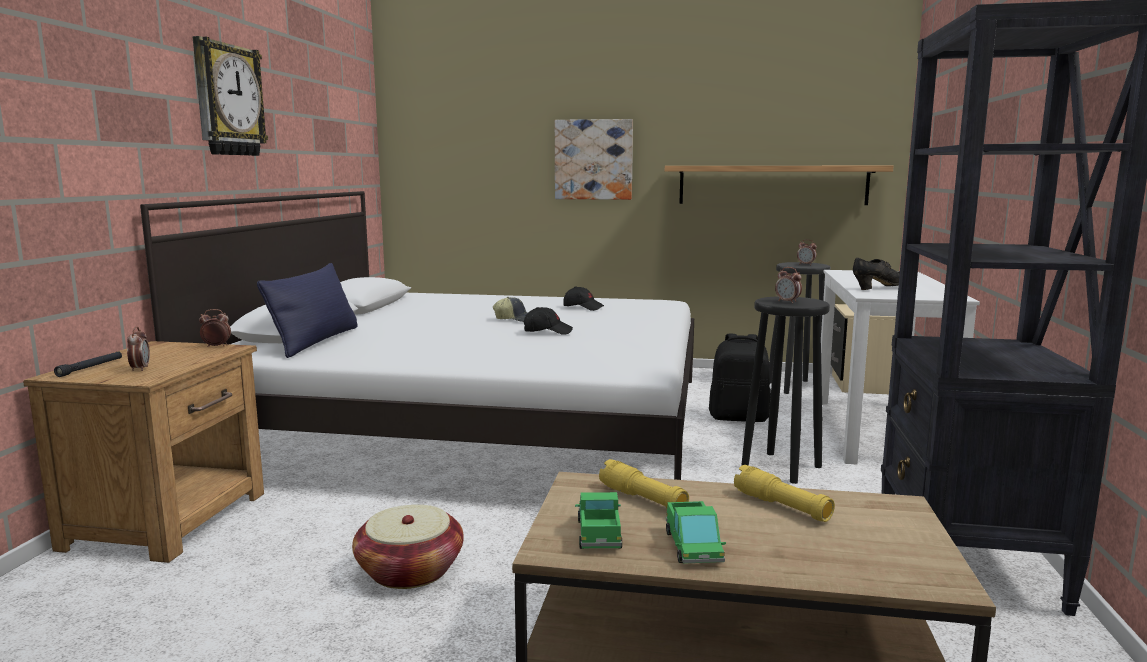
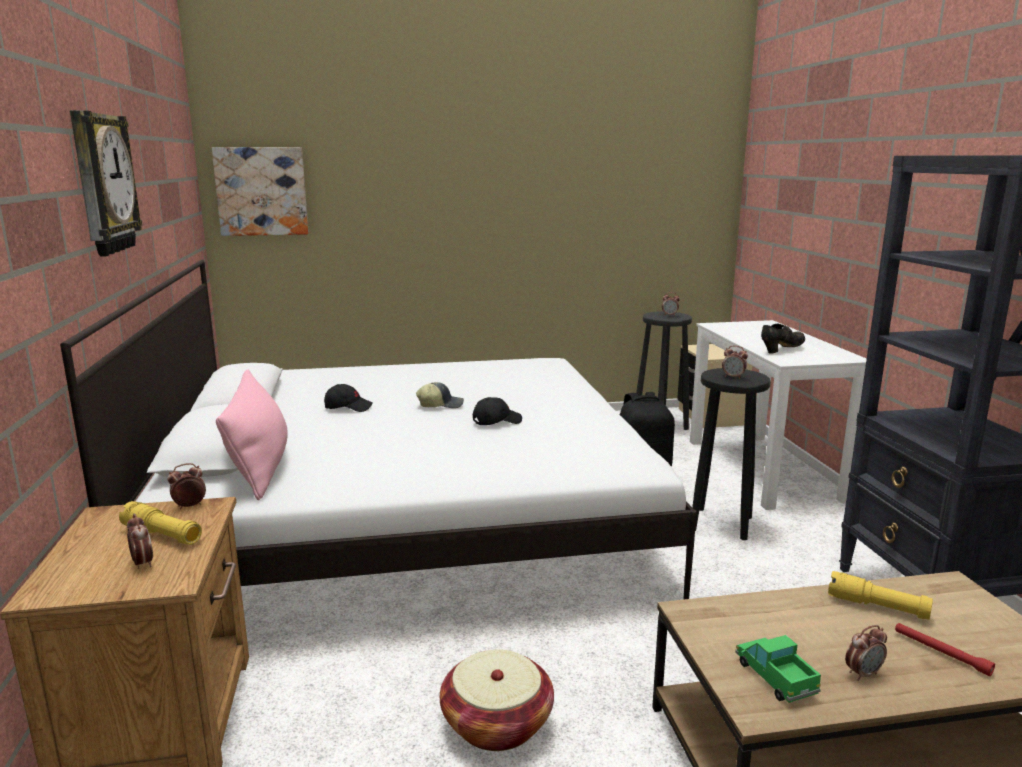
camera: 20 degrees left, 5 degrees up
black flashlight [54,351,122,377] -> none
blue pillow [257,263,358,358] -> pink pillow [216,369,288,500]
picture [555,119,633,200] -> picture moved to [212,147,309,236]
black cap [563,287,604,311] -> black cap moved to [324,384,372,412]
yellow flashlight [599,459,689,508] -> yellow flashlight moved to [119,501,202,545]
shelf [665,166,893,205] -> none
toy truck [666,501,726,564] -> alarm clock [845,625,887,681]
none -> red flashlight [895,623,995,676]

